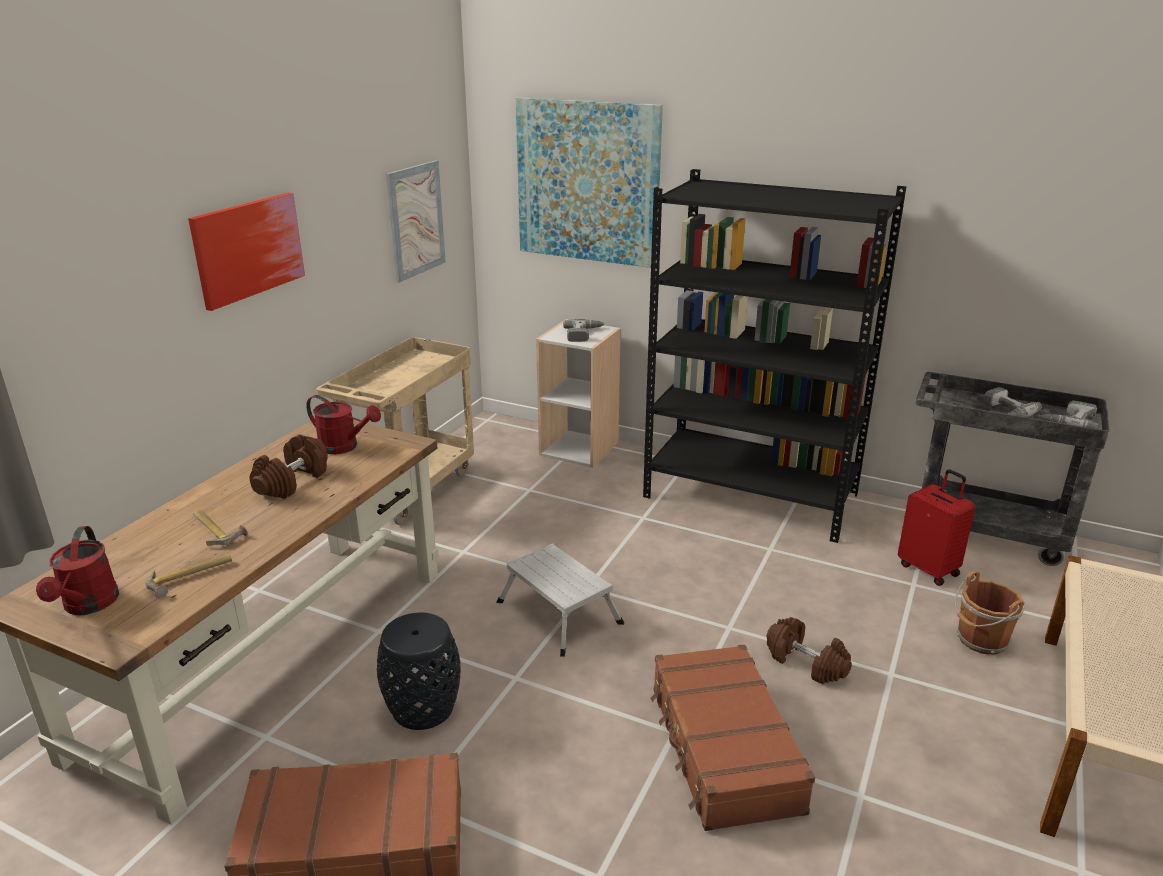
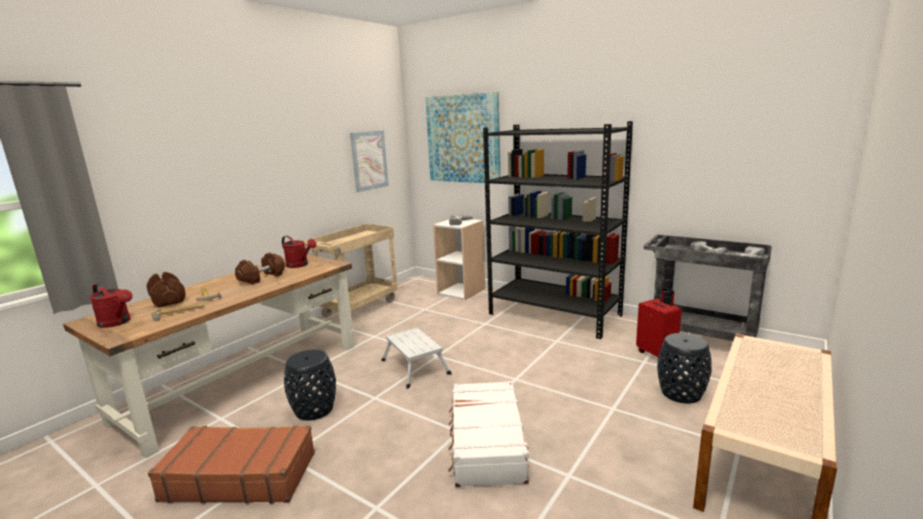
camera: 10 degrees right, 10 degrees down
red watering can [36,526,119,615] -> red watering can turned 60 degrees counterclockwise [90,283,133,328]
picture [188,192,305,311] -> none
brown suitcase [650,644,815,831] -> white suitcase [448,381,529,487]
brown dumbbell [767,617,852,685] -> brown dumbbell moved to [146,272,186,307]
brown bucket [954,571,1024,655] -> black stool [657,333,712,404]

